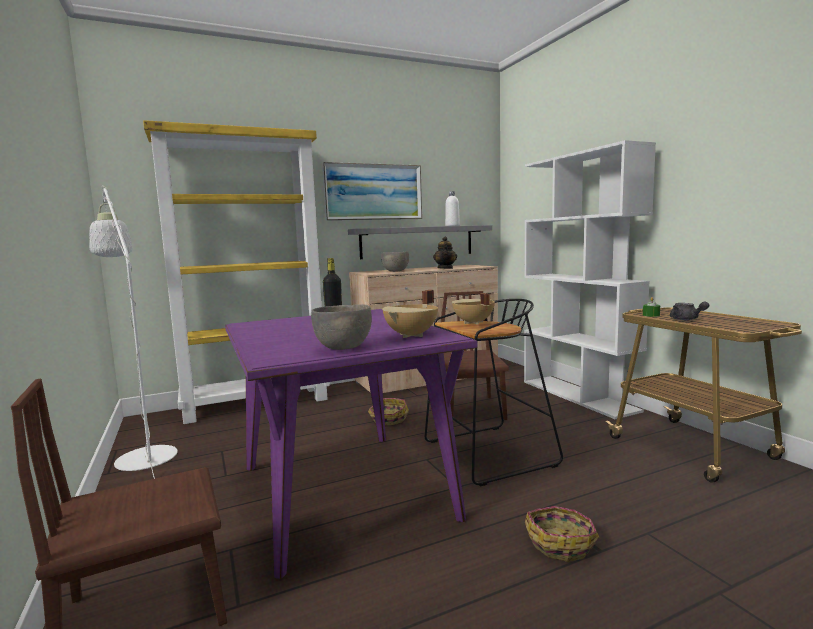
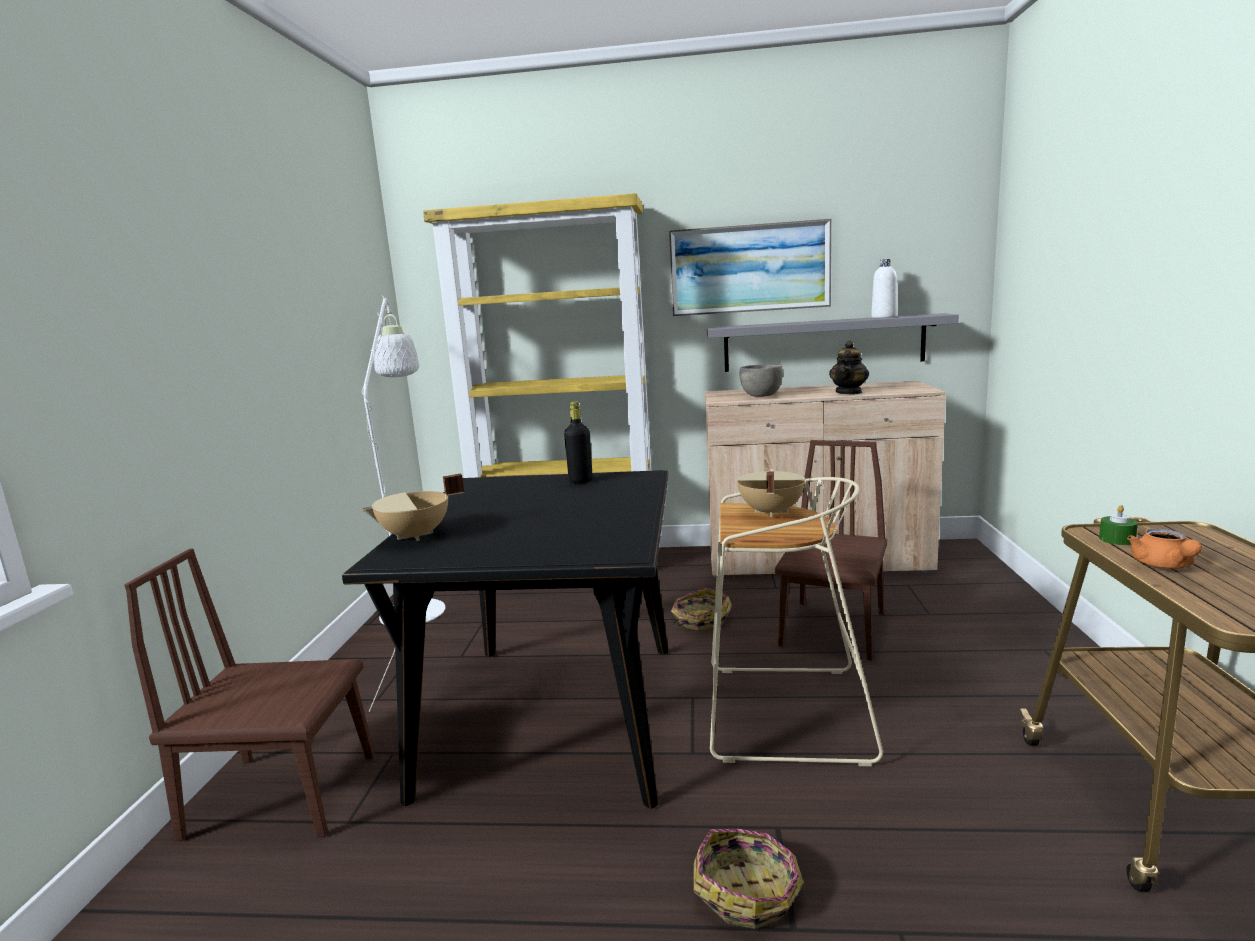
camera: 30 degrees right, 5 degrees up
purple dining table [225,309,477,579] -> black dining table [342,470,669,809]
grey bowl [311,304,372,350] -> none
beige cooking pot [382,290,438,338] -> beige cooking pot moved to [361,474,464,541]
black stool [425,299,563,487] -> beige stool [710,477,883,766]
white bookcase [524,140,656,419] -> none
grey teapot [670,301,709,320] -> orange teapot [1127,528,1202,569]

